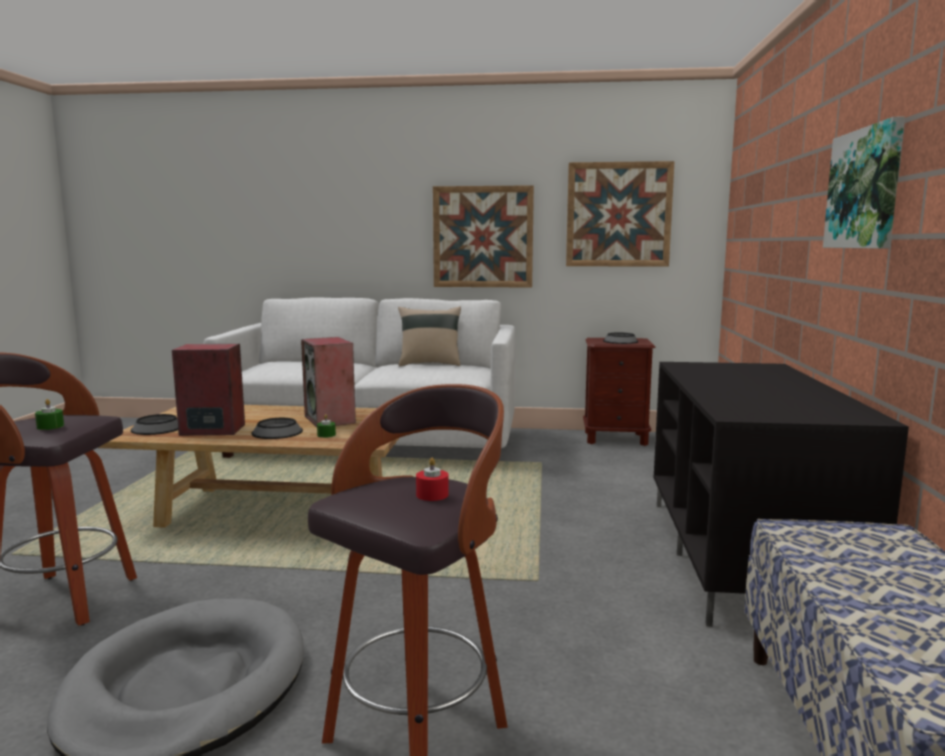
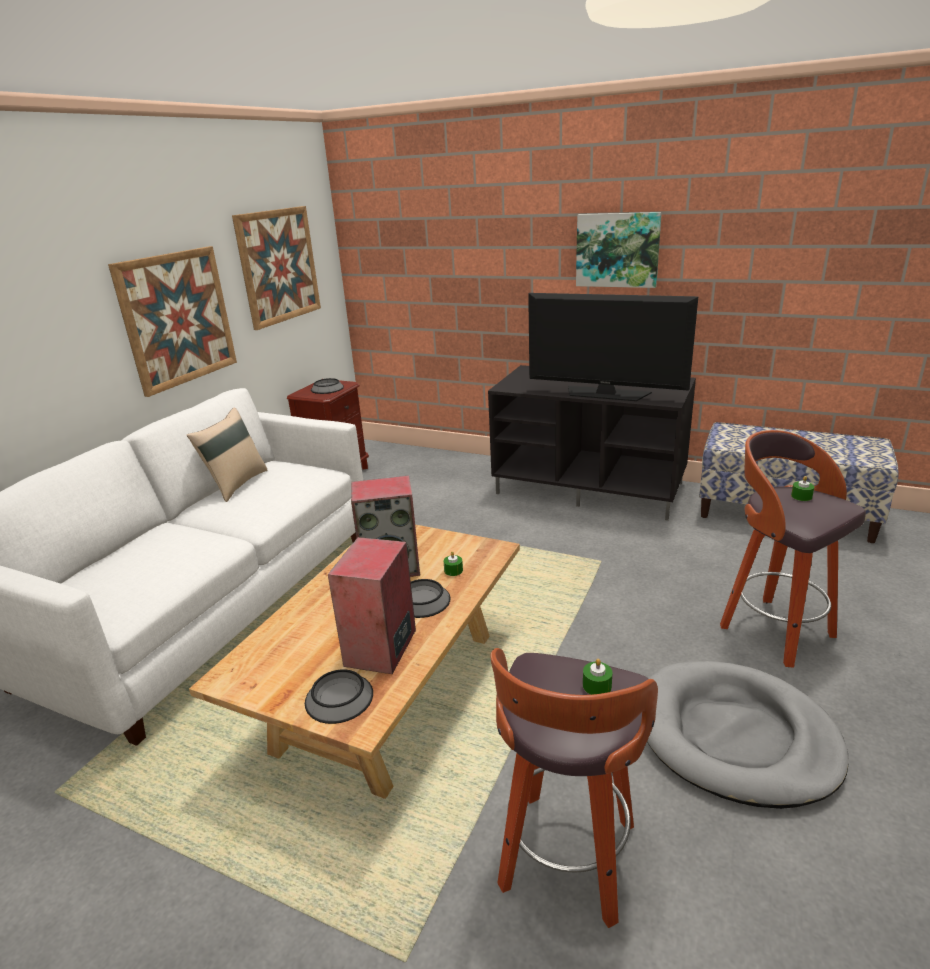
camera: 70 degrees left, 15 degrees up
red candle [416,458,449,501] -> green candle [791,476,814,501]
none -> television [528,293,698,401]

